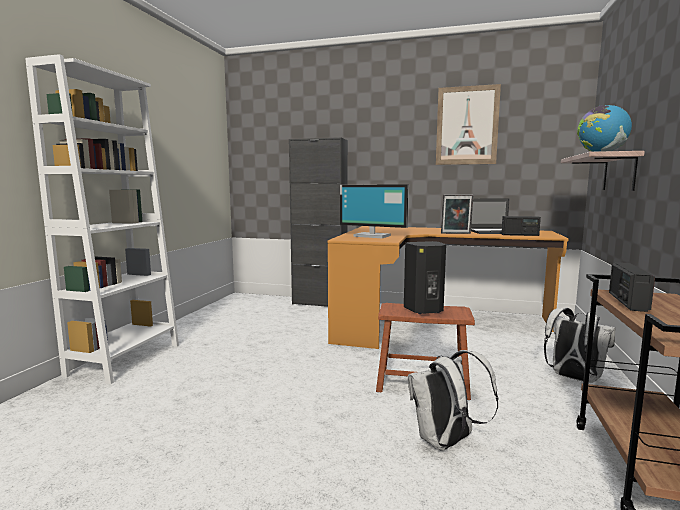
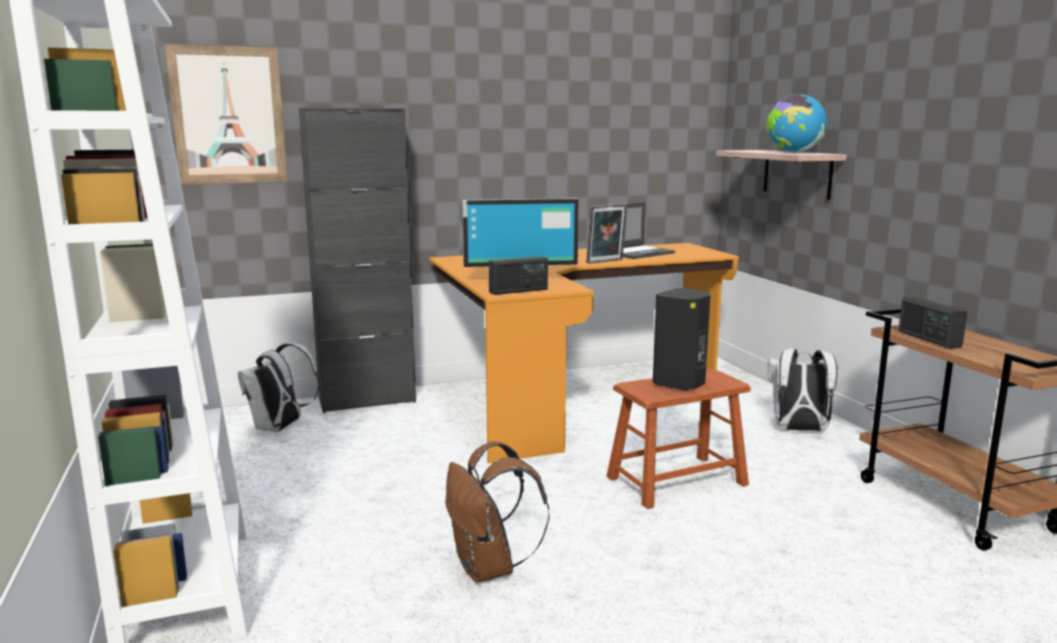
camera: 35 degrees left, 5 degrees up
white backpack [408,350,499,451] -> white backpack moved to [238,343,319,432]
picture [436,84,501,165] -> picture moved to [165,44,288,184]
radio [501,216,541,236] -> radio moved to [489,256,548,295]
none -> brown backpack [445,441,549,583]

